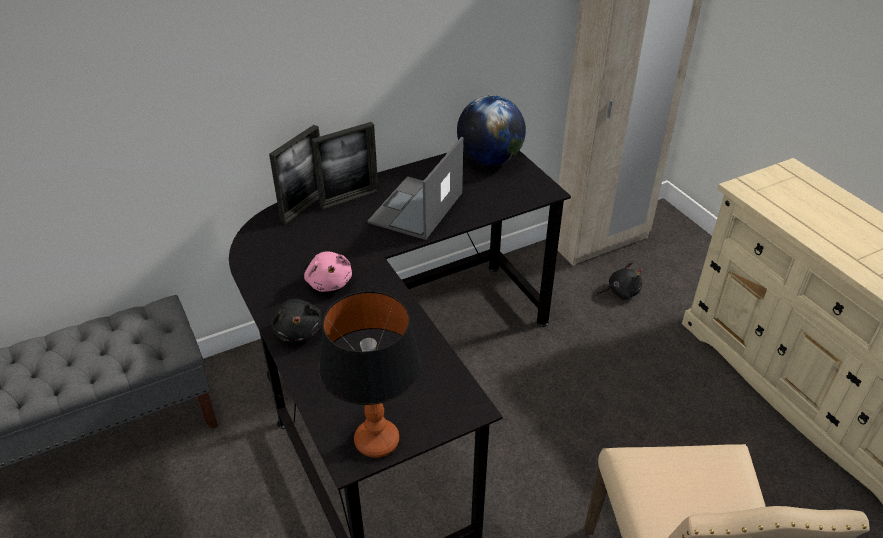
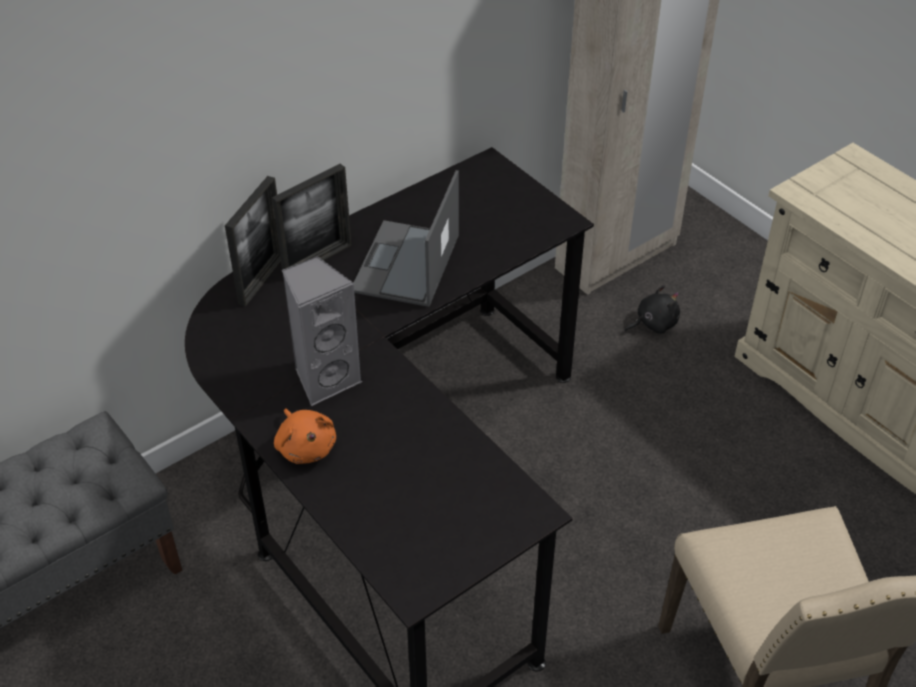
camera: 10 degrees left, 5 degrees up
black plush toy [270,299,322,342] -> orange plush toy [274,408,336,464]
pink plush toy [304,251,352,292] -> grey speaker [282,255,362,406]
table lamp [319,291,421,458] -> none
globe [457,95,526,165] -> none

